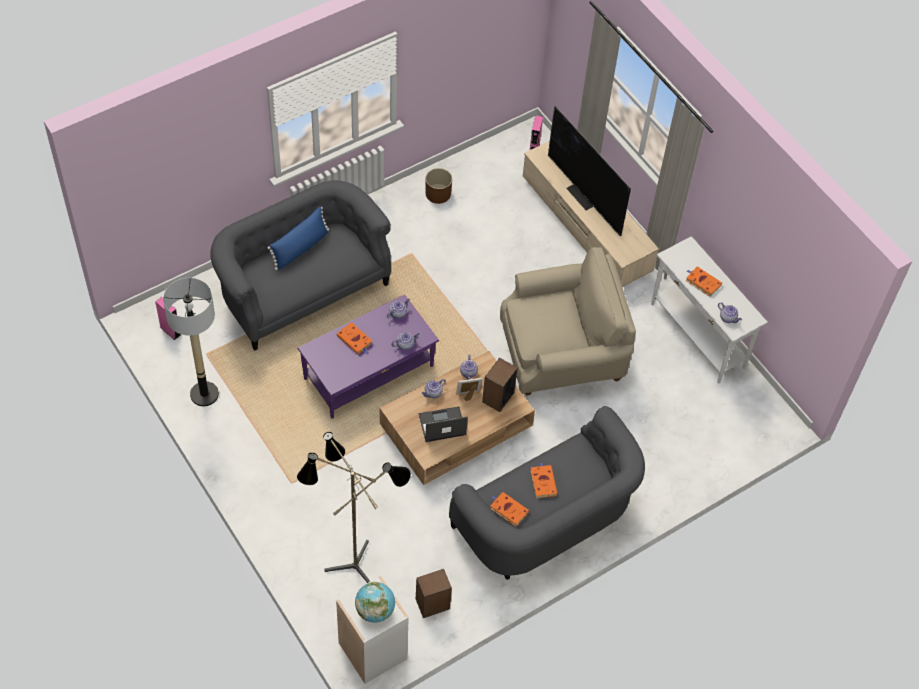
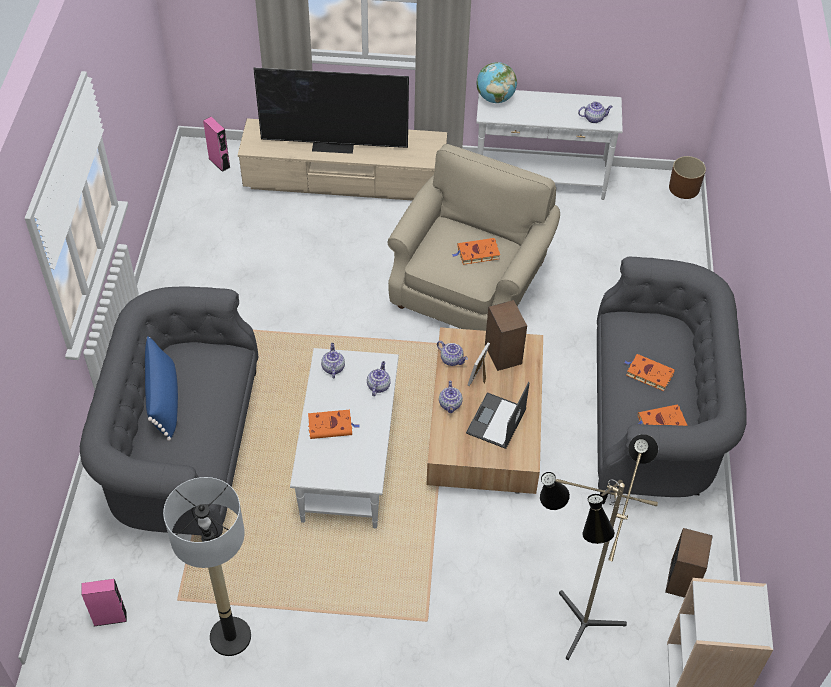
camera: 50 degrees left, 5 degrees down
purple coffee table [298,294,439,419] -> white coffee table [290,348,399,529]
globe [355,582,395,623] -> globe moved to [477,62,517,103]
brown planter [425,168,452,204] -> brown planter moved to [669,156,706,199]
orange book [685,266,722,297] -> orange book moved to [452,238,500,265]

